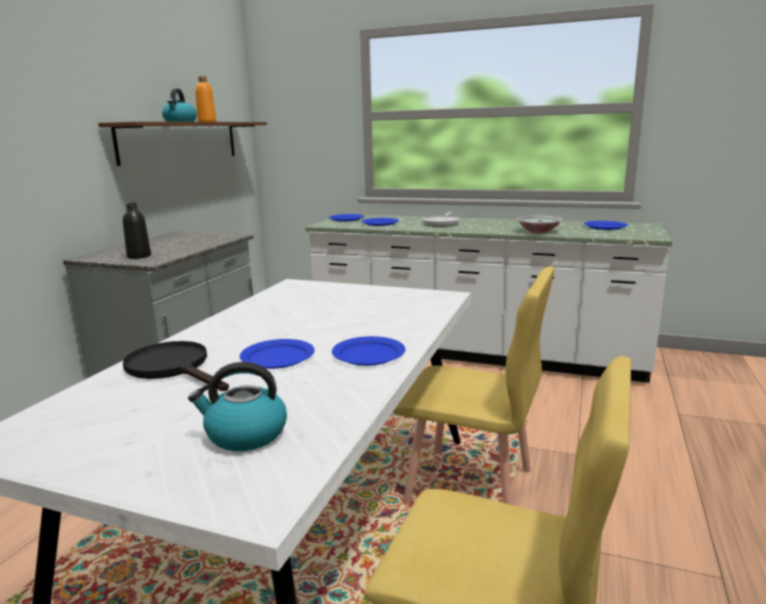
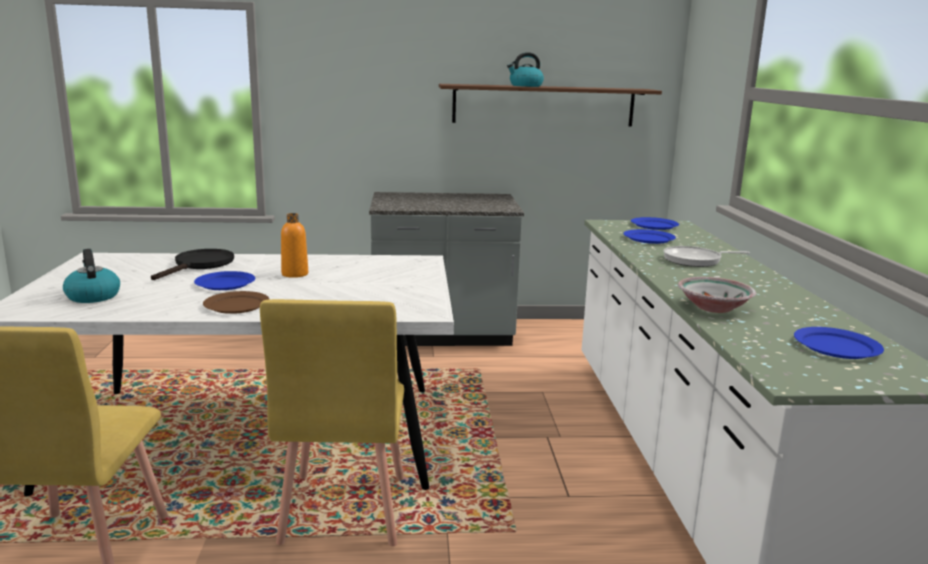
camera: 65 degrees right, 0 degrees up
black bottle [122,203,151,259] -> none
orange bottle [195,76,216,122] -> orange bottle moved to [281,213,308,278]
blue plate [332,336,405,366] -> brown plate [203,291,270,314]

